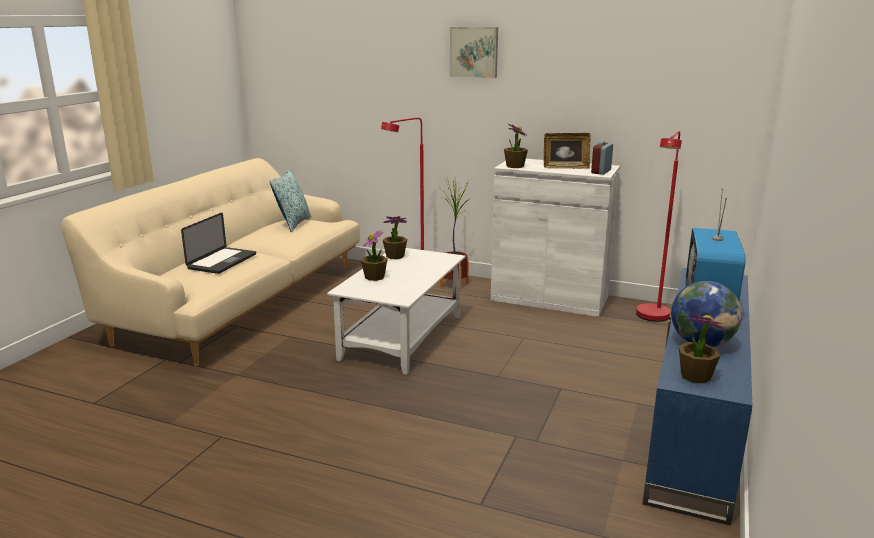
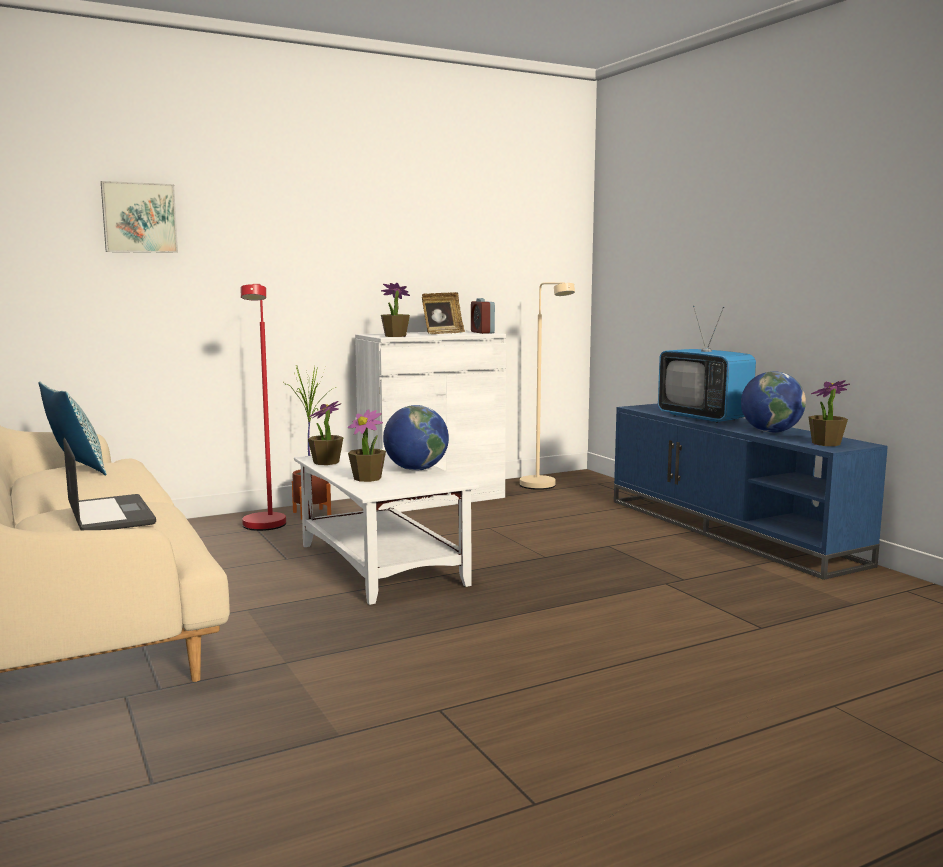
camera: 50 degrees left, 10 degrees down
picture [450,27,498,78] -> picture moved to [101,181,178,253]
red floor lamp [636,131,682,322] -> beige floor lamp [520,282,575,490]
none -> globe [383,405,449,471]

